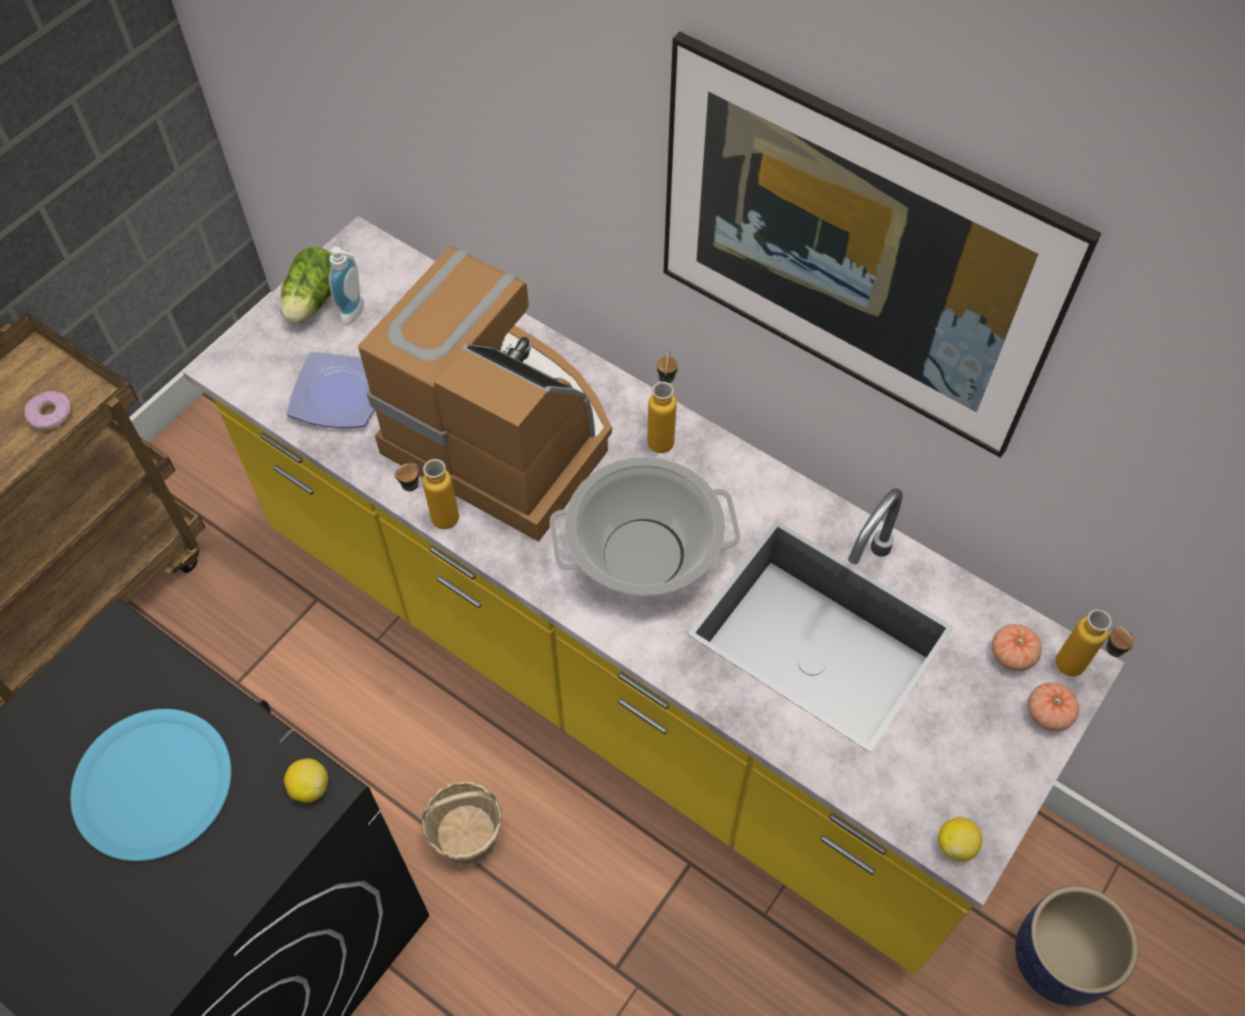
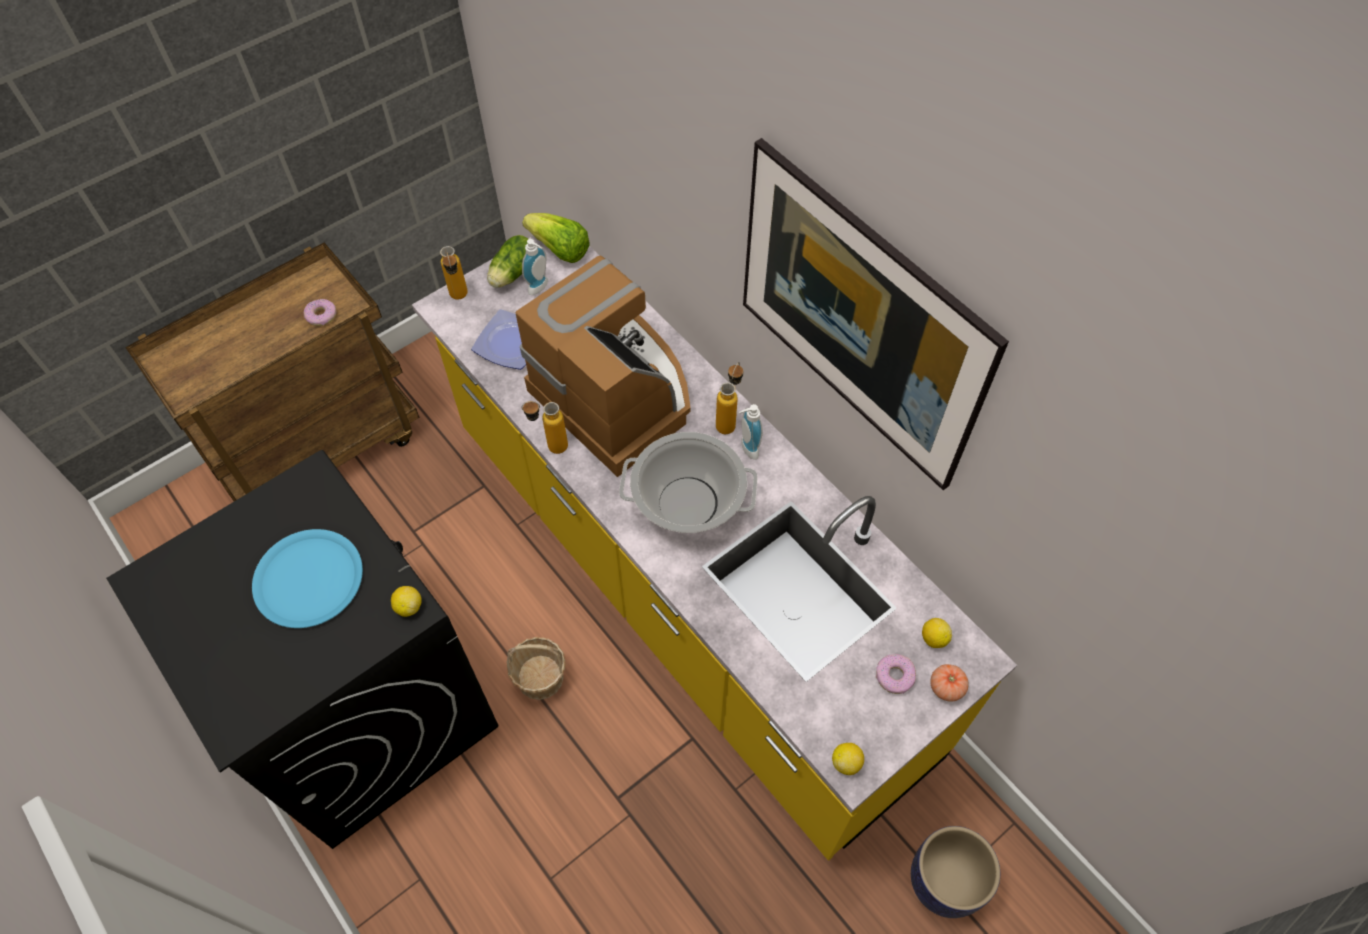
camera: 15 degrees right, 0 degrees up
tomato [992,624,1042,671] -> lemon [922,618,952,648]
bottle [1056,609,1135,676] -> bottle moved to [440,246,468,300]
none -> lettuce [522,213,590,263]
none -> soap dispenser [739,404,763,460]
none -> donut [876,654,916,694]

